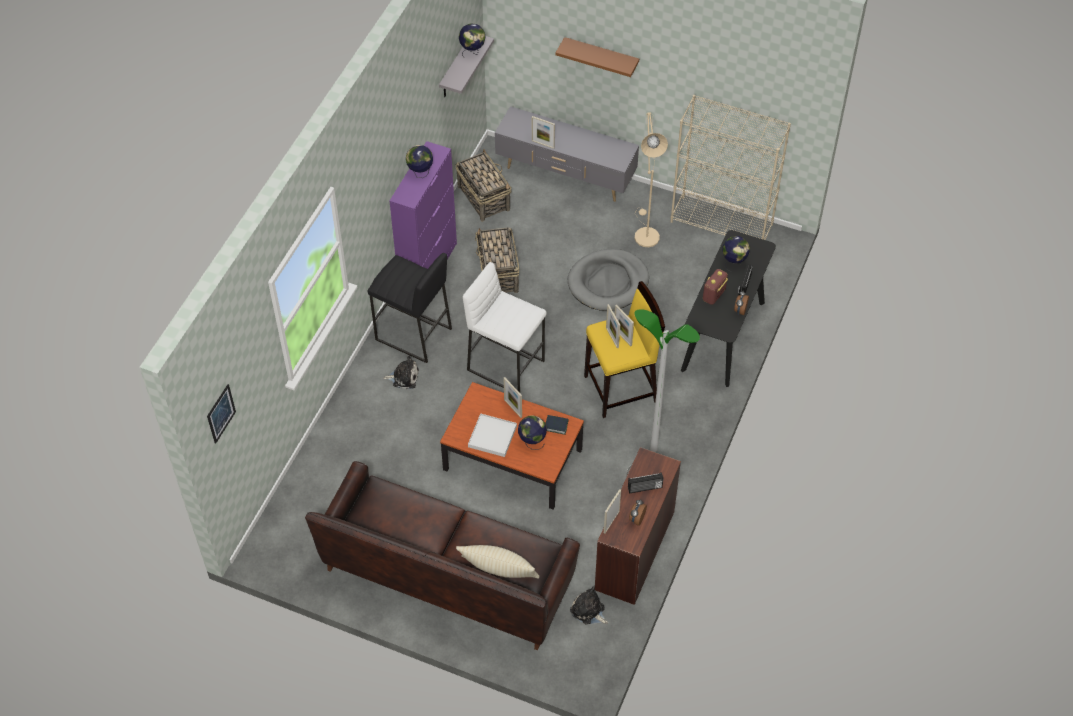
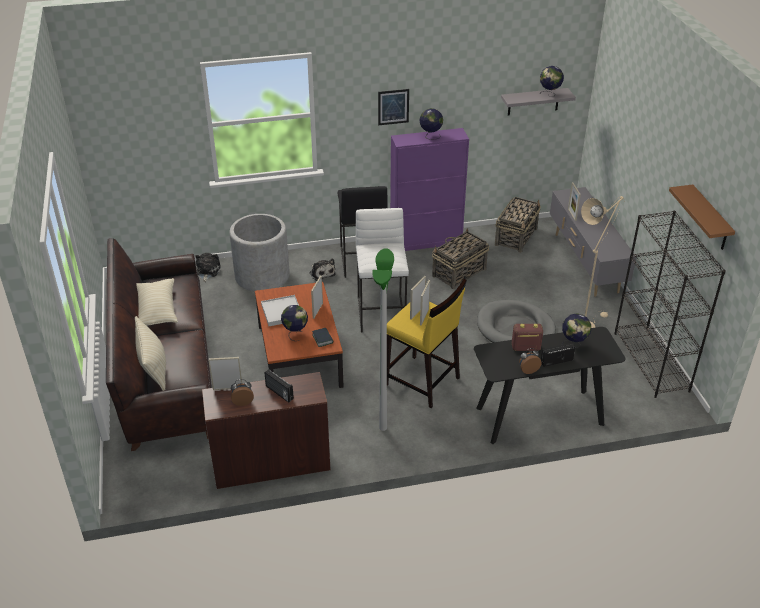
camera: 55 degrees right, 15 degrees down
picture [207,384,236,444] -> picture moved to [378,89,409,125]
brown shelf [555,37,639,77] -> brown shelf moved to [669,184,735,250]
plush toy [570,587,608,625] -> plush toy moved to [195,253,221,282]
beige bookcase [671,95,791,240] -> black bookcase [614,211,726,398]
none -> beige pillow [136,278,178,326]
none -> grey planter [229,214,290,292]

